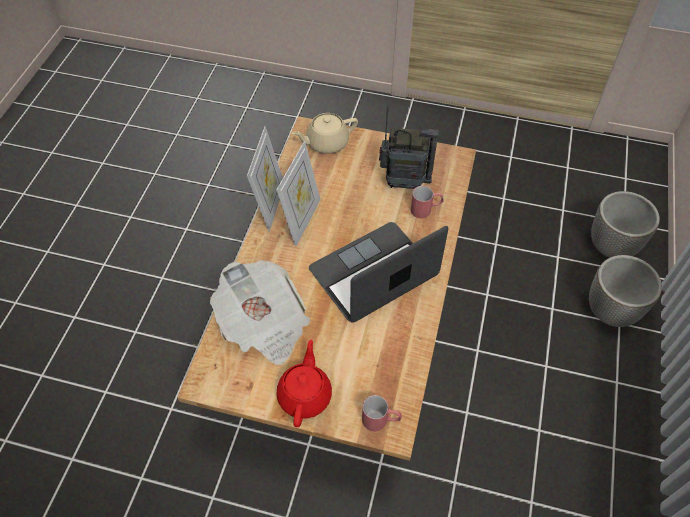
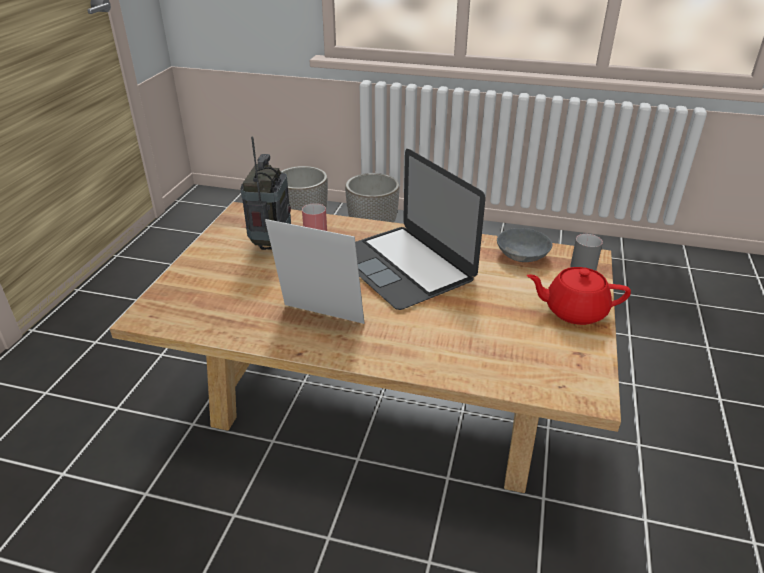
camera: 90 degrees left, 20 degrees down
newspaper [210,260,311,365] -> none
picture frame [247,126,283,232] -> none
beige teapot [292,113,358,154] -> none
red mug [362,395,402,431] -> grey mug [570,233,603,271]
none -> grey bowl [497,228,552,262]

